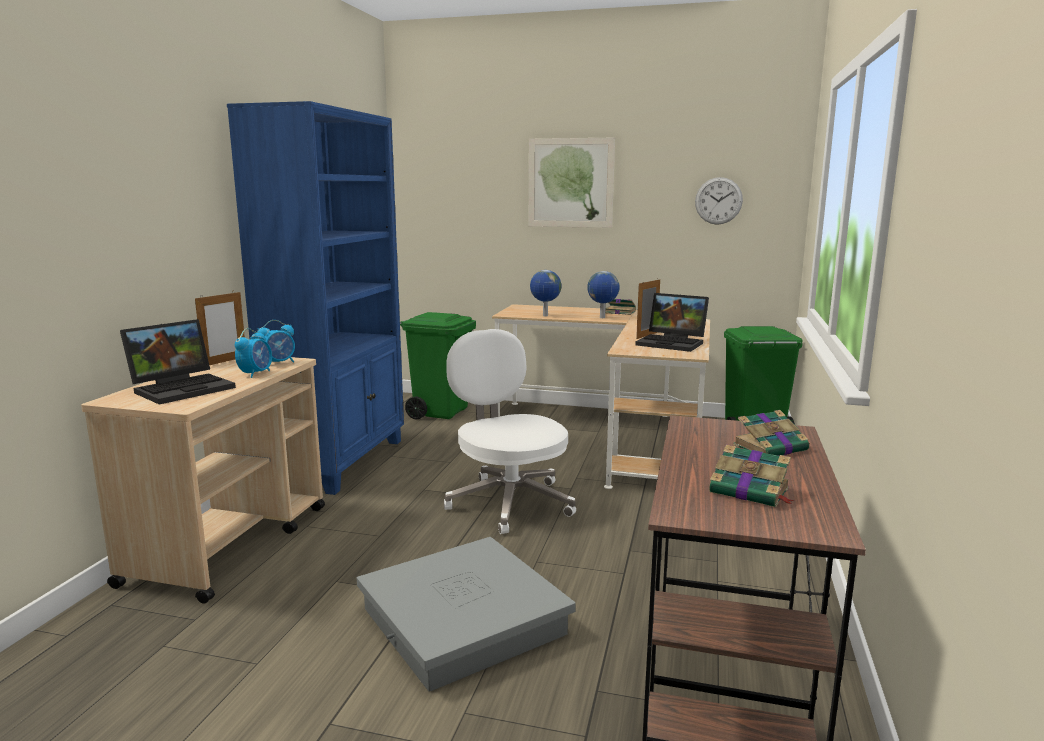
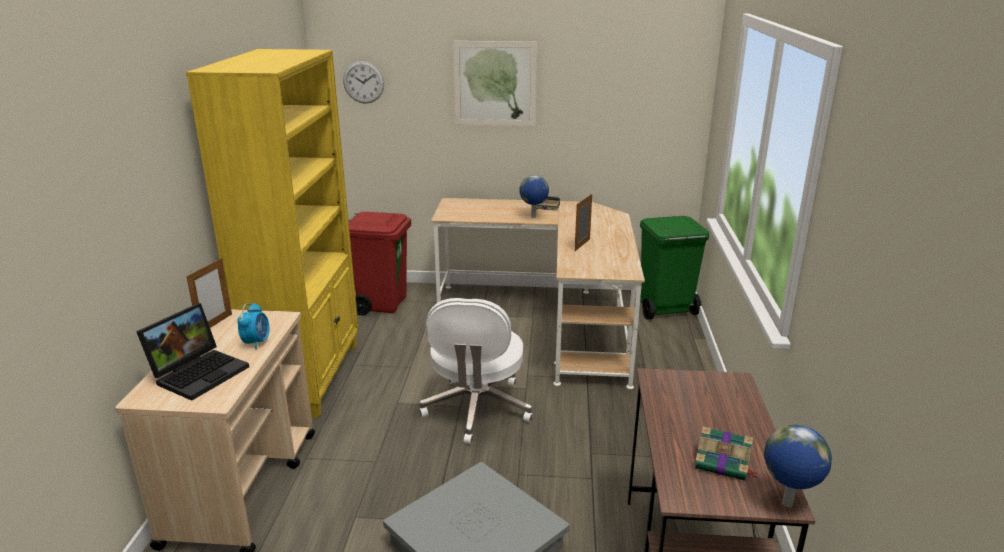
camera: 10 degrees left, 10 degrees up
blue bookcase [227,101,404,495] -> yellow bookcase [186,49,359,418]
alarm clock [257,320,295,363] -> none
green trash can [400,312,476,419] -> red trash can [348,212,411,315]
white office chair [444,329,576,534] -> white office chair turned 135 degrees counterclockwise [419,298,533,444]
globe [530,270,561,317] -> globe moved to [764,424,832,507]
laptop [636,293,709,352] -> none
wall clock [695,177,743,225] -> wall clock moved to [343,61,384,104]
book [733,410,810,456] -> none

